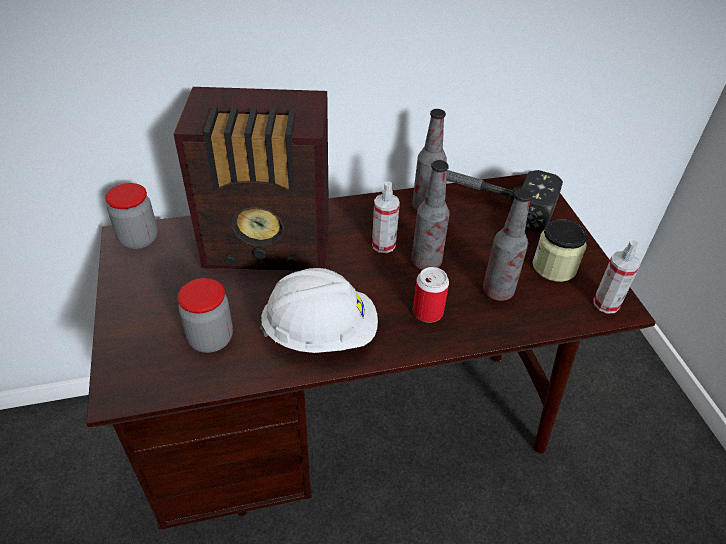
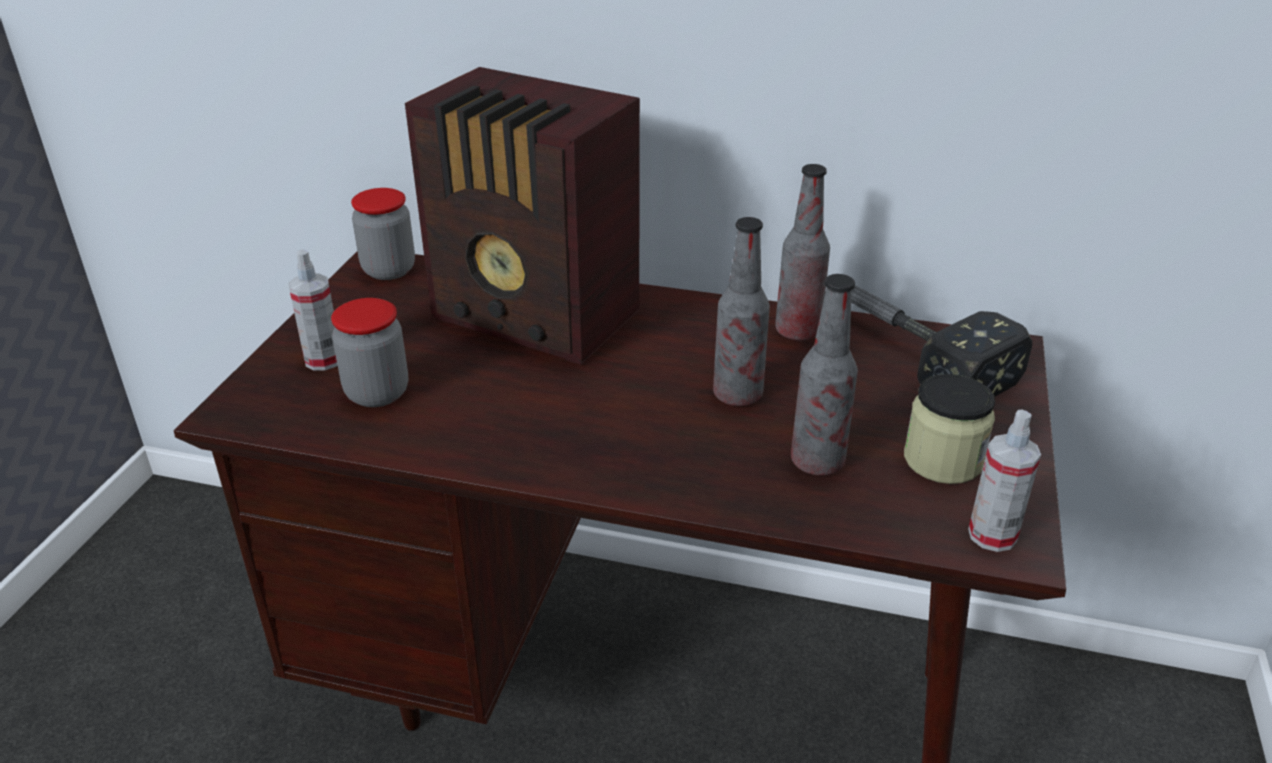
camera: 30 degrees right, 10 degrees down
white hard hat [260,268,378,353] -> none
spray bottle [372,181,400,253] -> spray bottle moved to [289,249,338,370]
can [413,267,449,323] -> none

